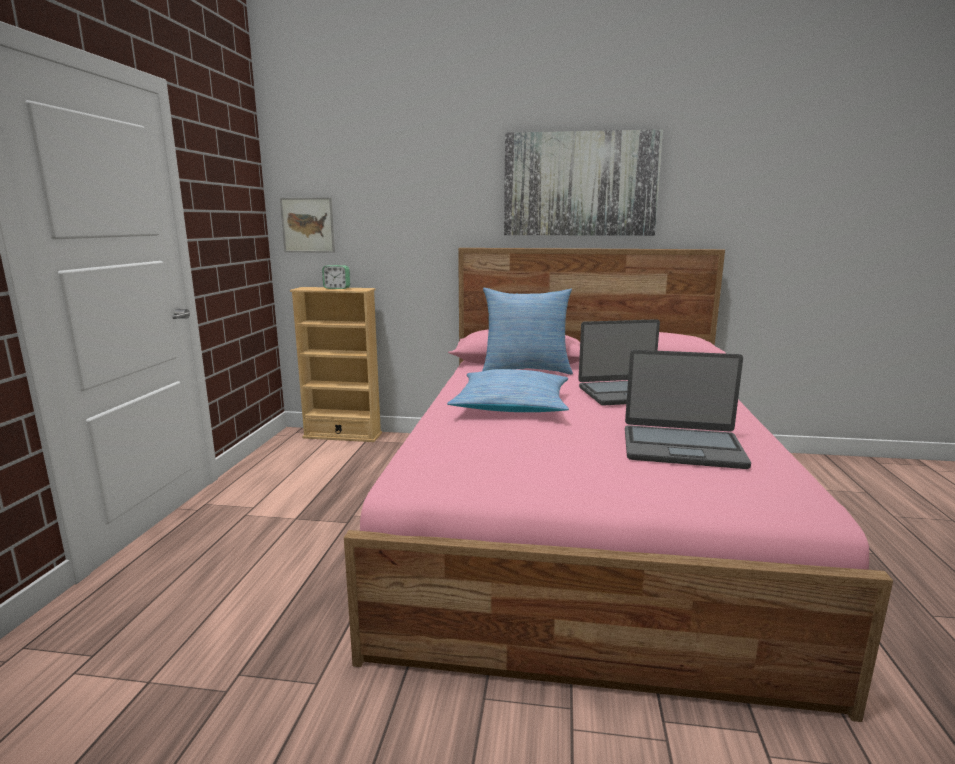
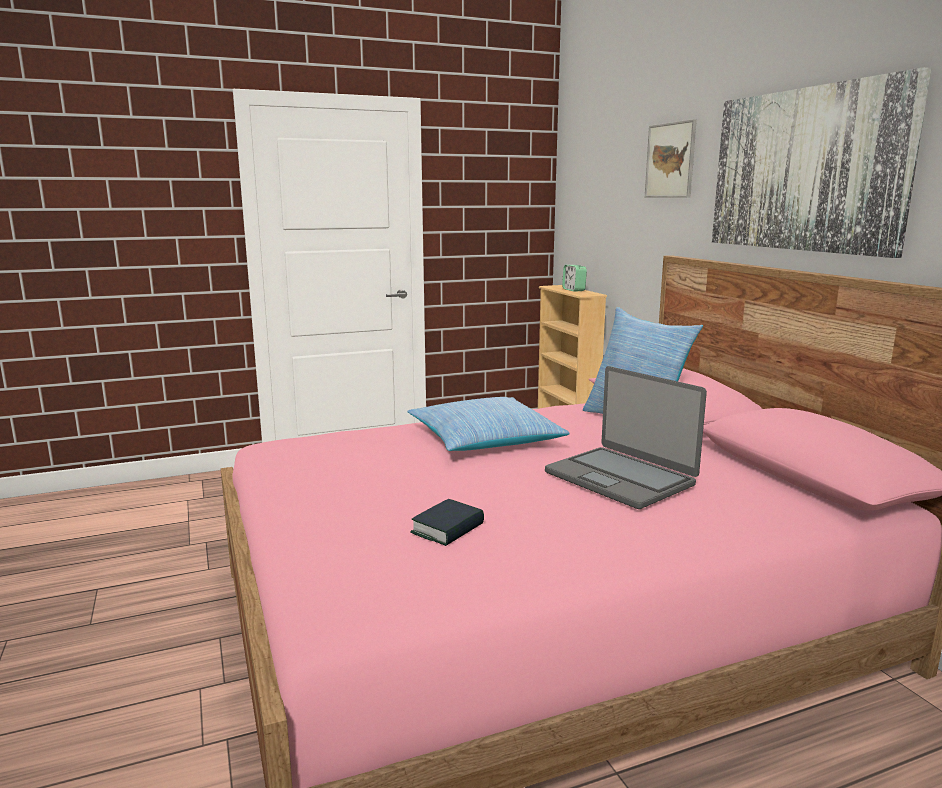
camera: 60 degrees right, 0 degrees up
picture [280,197,335,253] -> picture moved to [645,119,697,198]
laptop [625,350,751,469] -> book [410,499,484,546]

